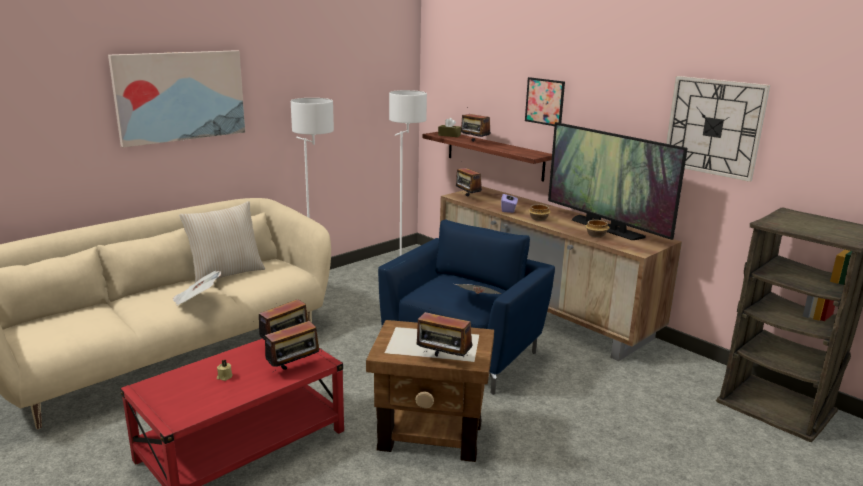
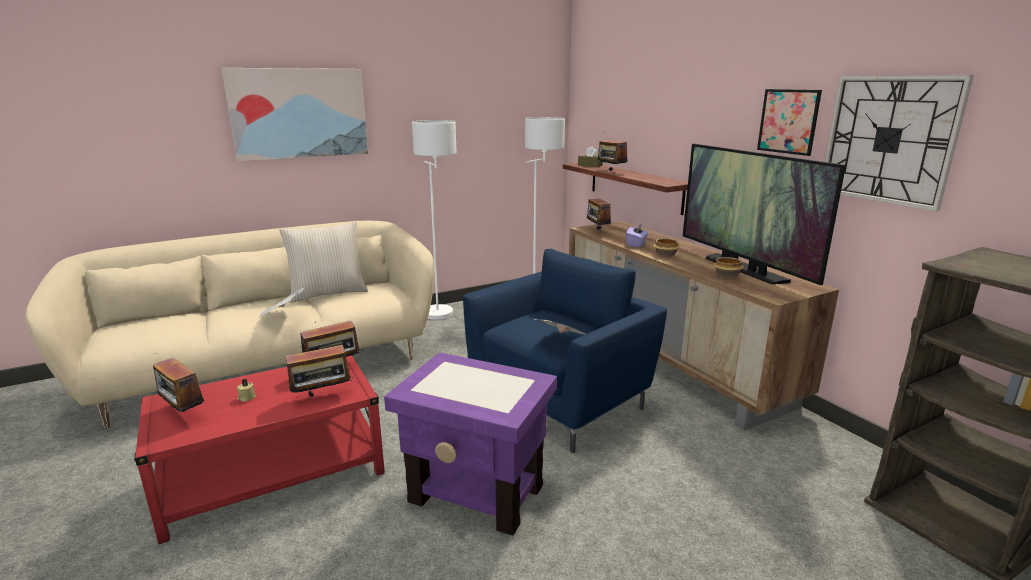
camera: 15 degrees right, 0 degrees up
brown side table [366,320,494,462] -> purple side table [384,353,557,536]
radio [416,308,473,357] -> radio moved to [153,353,204,413]
picture [525,77,565,126] -> picture moved to [757,89,822,156]

